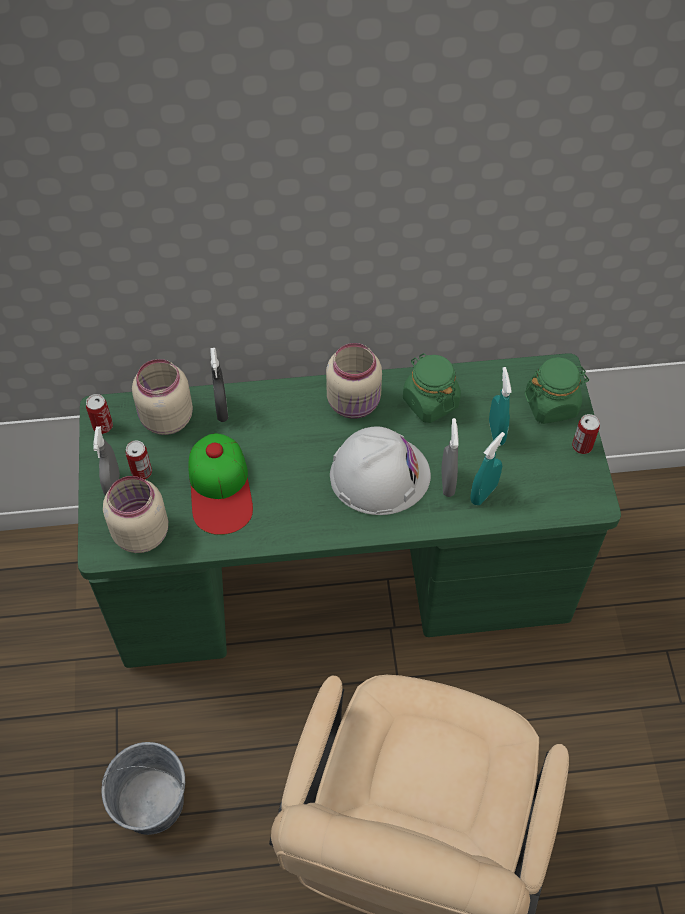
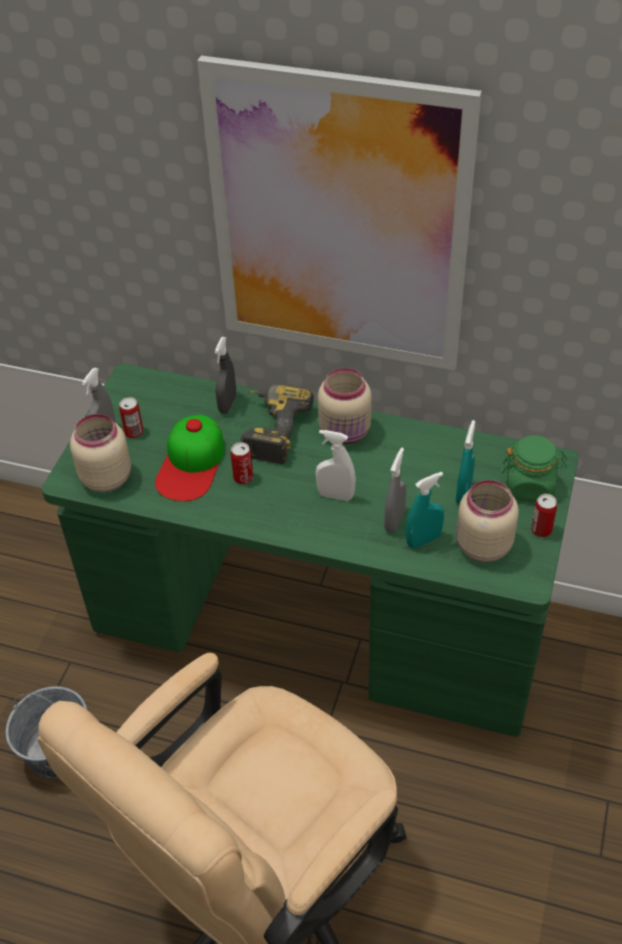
camera: 25 degrees right, 10 degrees down
can [86,394,113,434] -> can moved to [231,442,253,484]
beige jar [132,359,193,435] -> beige jar moved to [456,480,519,562]
white hard hat [330,427,431,515] -> white spray bottle [316,430,356,501]
green jar [403,353,461,423] -> none
none -> picture [197,56,482,371]
none -> power drill [240,385,314,464]

